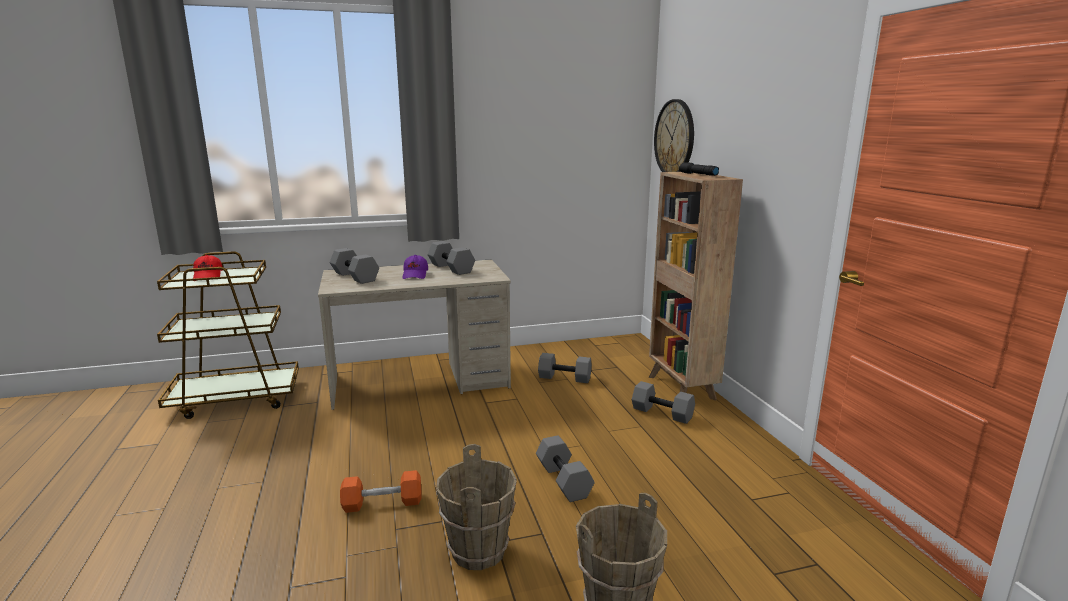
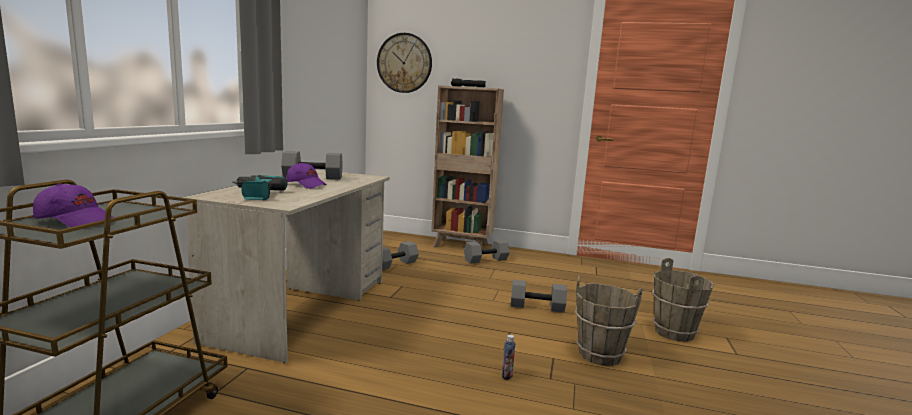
camera: 60 degrees left, 5 degrees down
red cap [193,255,223,281] -> purple cap [33,183,114,227]
grey dumbbell [330,248,379,284] -> power drill [232,175,287,200]
orange dumbbell [340,470,422,513] -> bottle [502,335,515,380]

